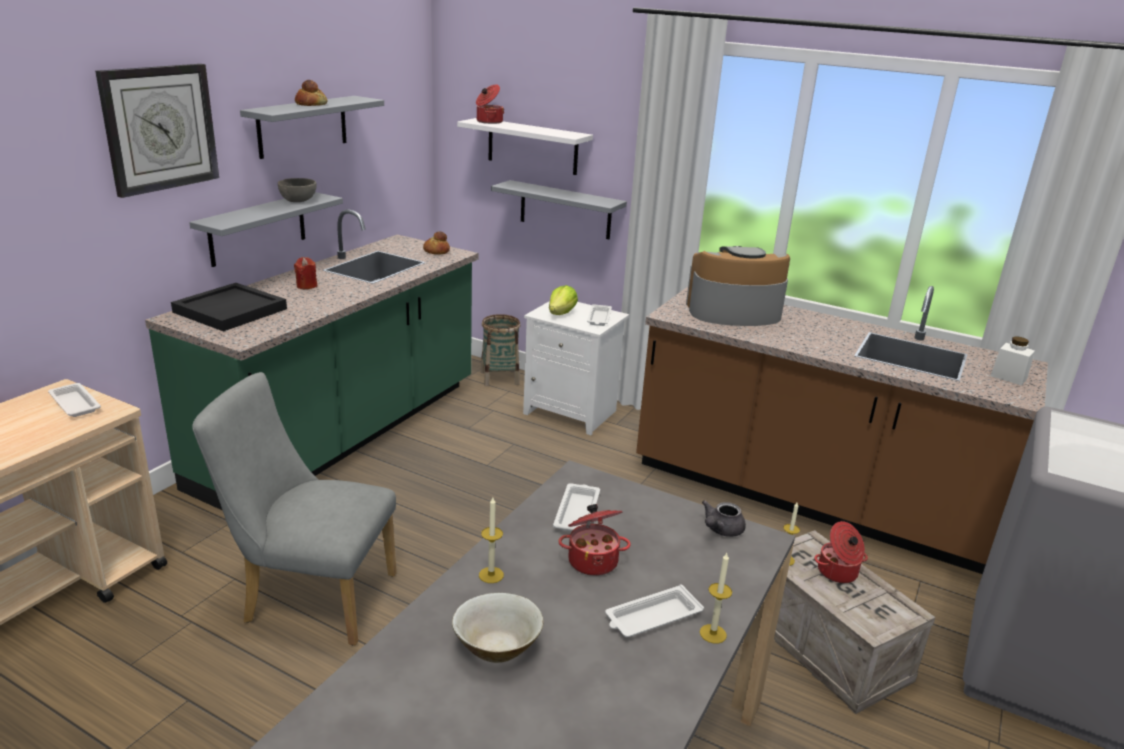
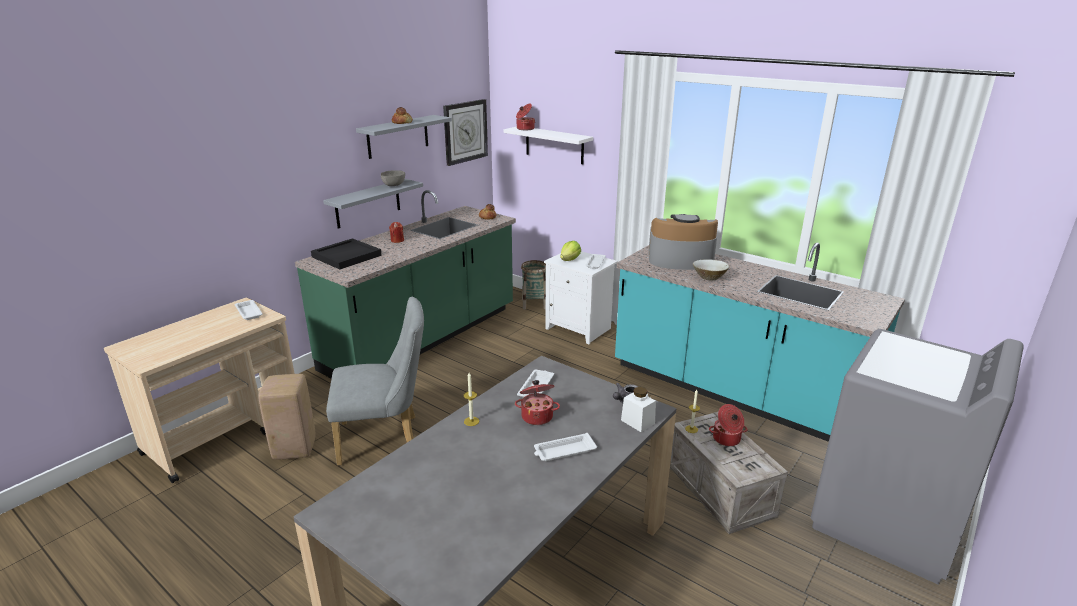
camera: 10 degrees right, 0 degrees up
wall clock [95,64,219,198] -> wall clock moved to [443,99,488,166]
grey chair [192,372,397,645] -> grey chair turned 150 degrees clockwise [326,297,424,466]
beige bowl [452,593,543,663] -> beige bowl moved to [693,259,729,280]
grey shelf [491,180,627,239] -> none
brown counter [636,286,1048,574] -> turquoise counter [615,242,905,442]
candle [700,553,732,644] -> none
white jar [990,336,1035,386] -> white jar moved to [621,387,656,432]
none -> beige stool [258,374,316,460]

